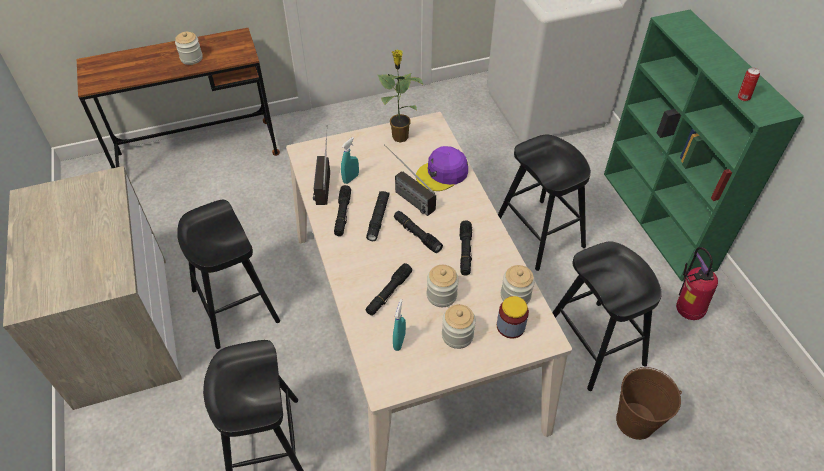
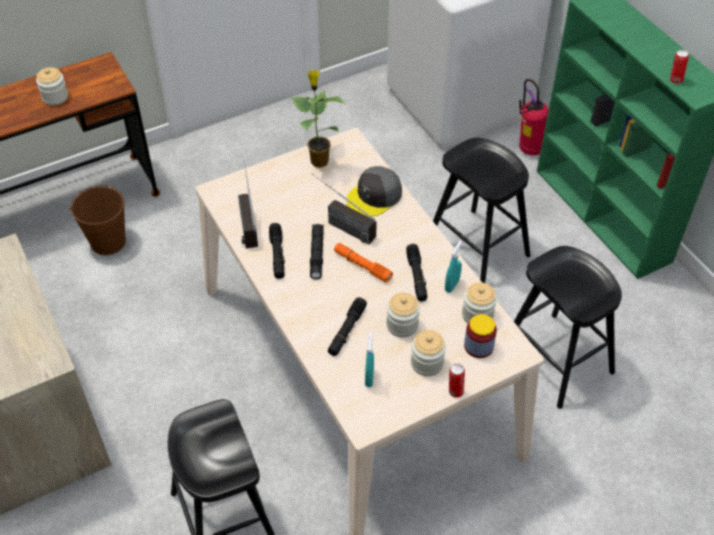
camera: 10 degrees left, 0 degrees up
black stool [177,200,280,349] -> none
turquoise spray bottle [341,137,359,184] -> turquoise spray bottle moved to [445,240,462,293]
black flashlight [394,211,443,253] -> orange flashlight [334,243,393,283]
purple cap [416,146,468,191] -> grey cap [346,166,402,217]
brown bucket [616,367,682,440] -> brown bucket moved to [70,185,126,255]
fire extinguisher [676,247,718,320] -> fire extinguisher moved to [519,79,548,156]
none -> can [449,364,465,398]

